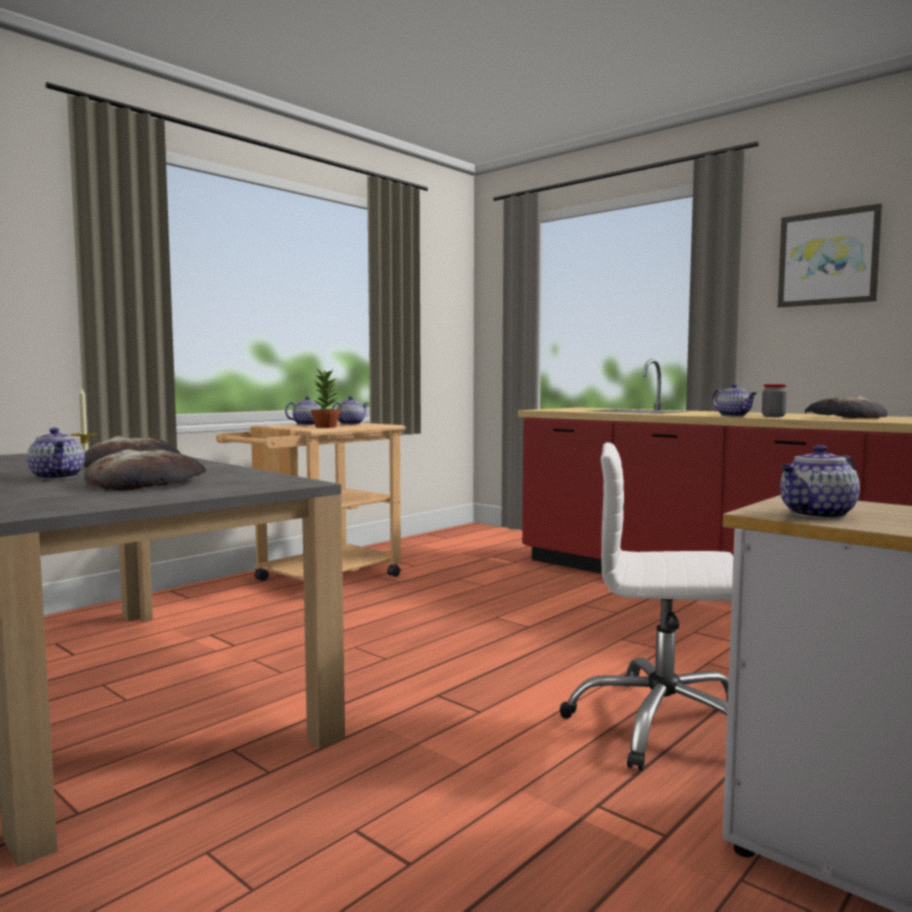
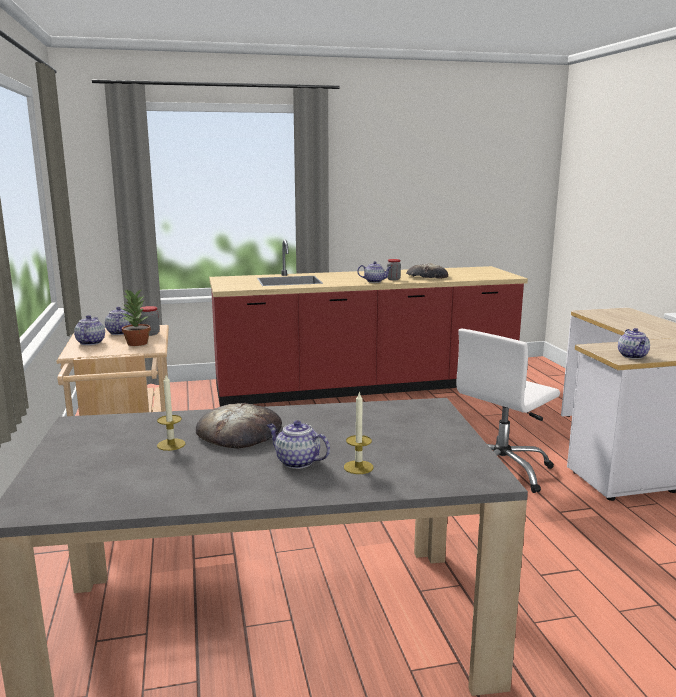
camera: 55 degrees left, 10 degrees up
teapot [27,428,85,479] -> teapot turned 150 degrees counterclockwise [267,420,330,469]
bread [84,449,206,491] -> none
picture [778,204,882,307] -> none
none -> jar [140,306,160,336]
none -> candle [344,392,374,474]

